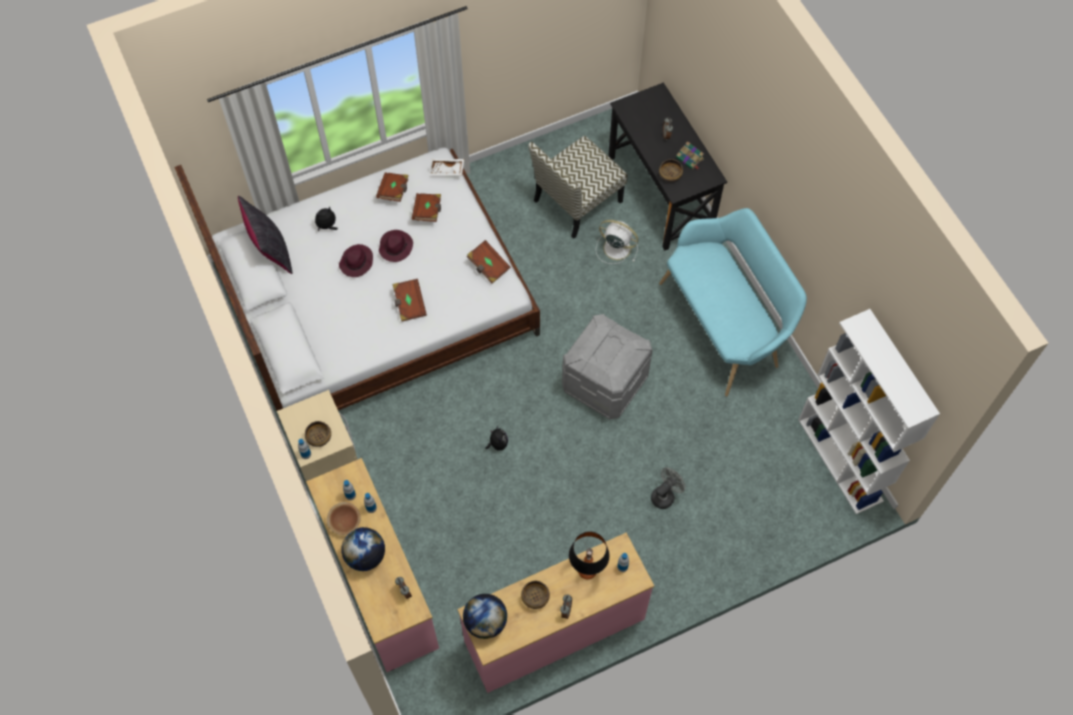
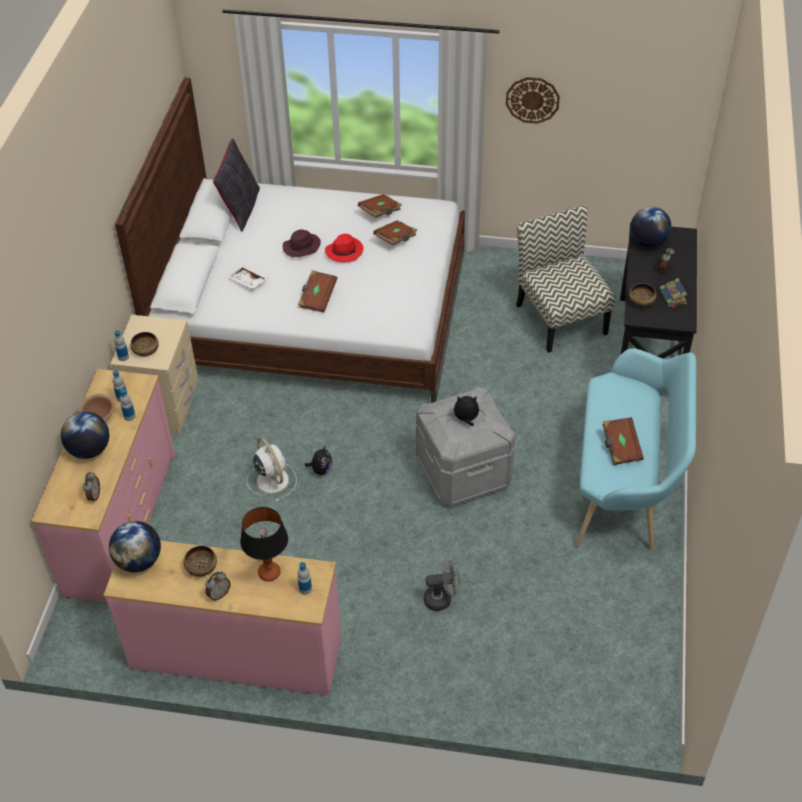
camera: 35 degrees right, 15 degrees down
plush toy [315,207,338,231] -> plush toy moved to [452,396,479,426]
purple hat [379,230,413,262] -> red hat [325,234,364,262]
white tray [429,159,464,175] -> white tray moved to [227,265,269,289]
brown book [467,240,511,283] -> brown book moved to [602,417,644,465]
chair [528,136,627,239] -> chair turned 75 degrees clockwise [516,205,615,353]
white fan [596,220,638,264] -> white fan moved to [246,437,297,502]
white bookcase [798,309,940,514] -> none
none -> wall clock [506,77,560,124]
none -> globe [630,207,671,247]

